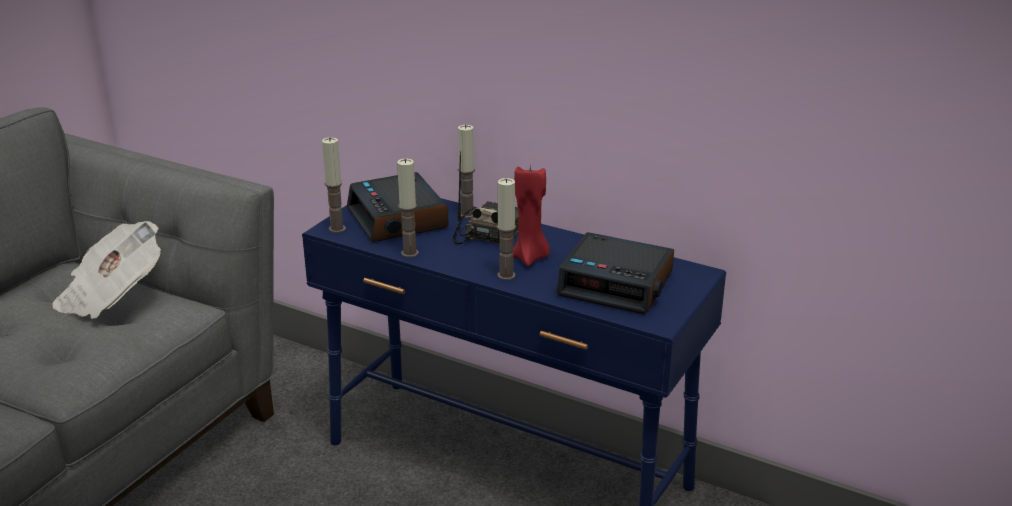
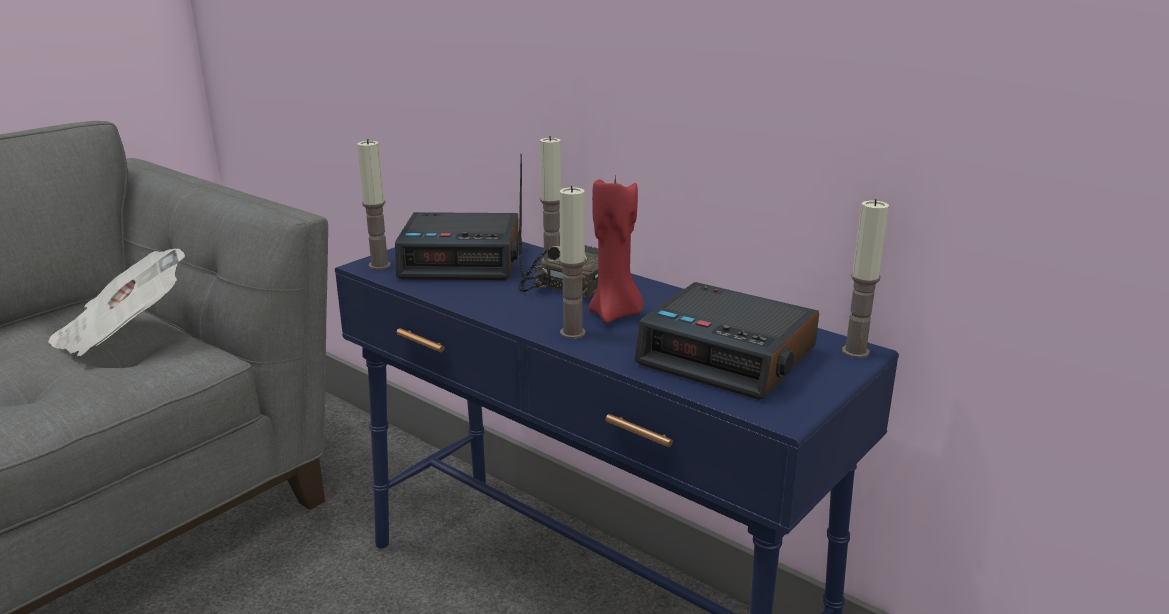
camera: 10 degrees right, 5 degrees down
alarm clock [347,172,449,242] -> alarm clock turned 75 degrees counterclockwise [395,212,519,280]
candle [397,159,419,258] -> candle moved to [842,199,889,358]

